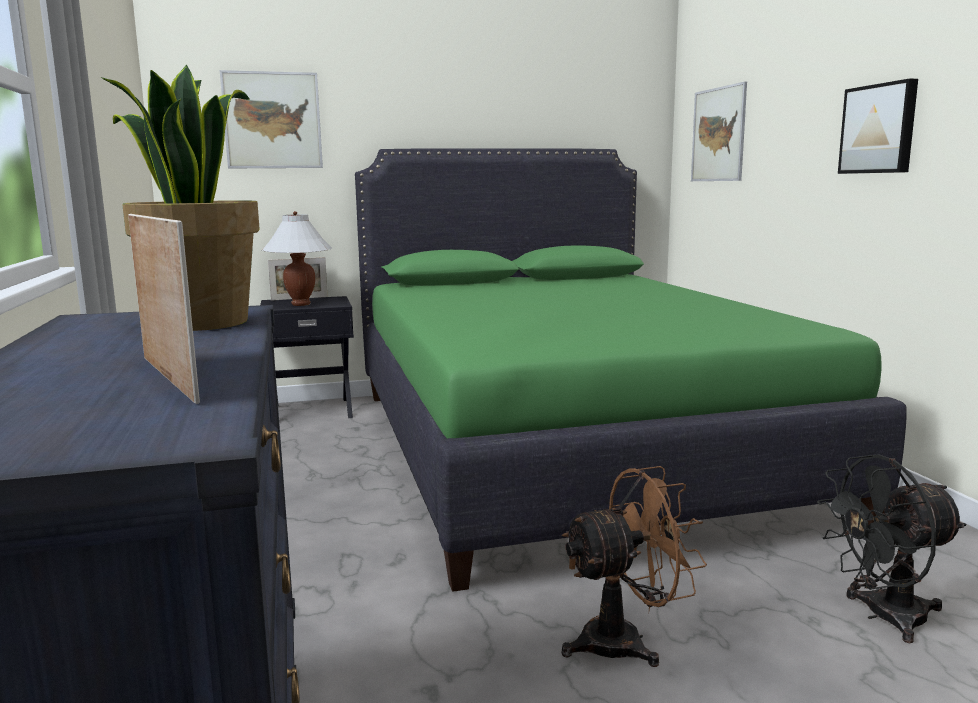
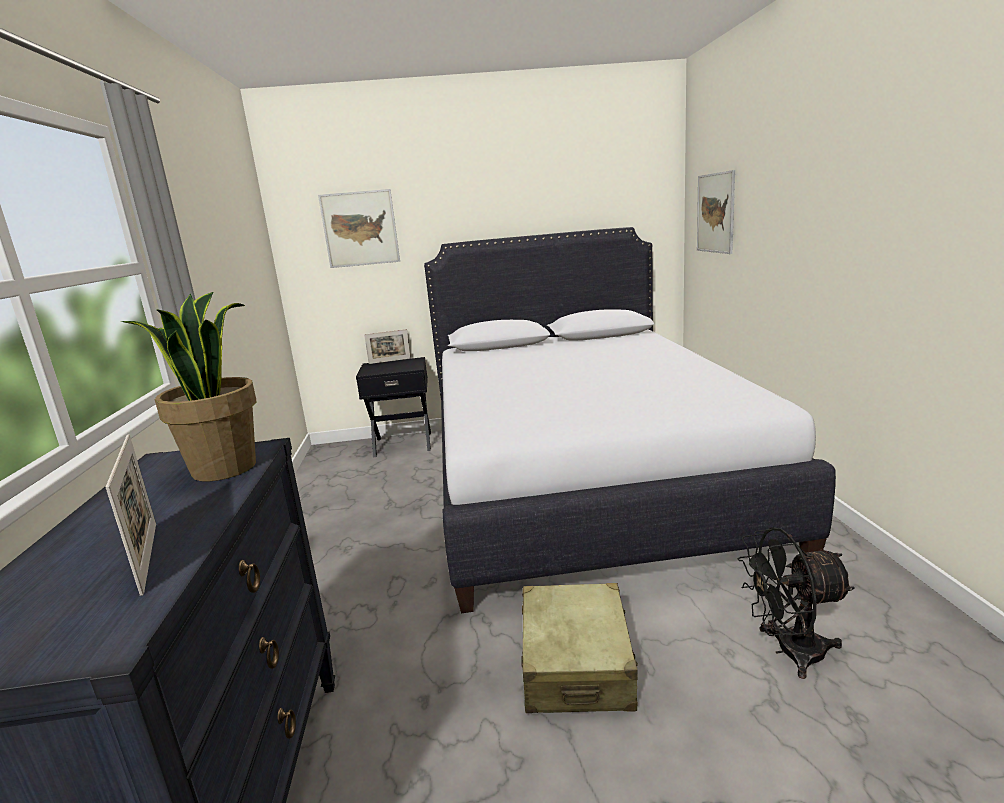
camera: 10 degrees right, 5 degrees up
white table lamp [262,211,332,306] -> none
green bed [355,148,907,592] -> white bed [424,227,836,613]
brown fan [561,466,707,667] -> beige suitcase [522,583,638,713]
picture [838,79,918,174] -> none

